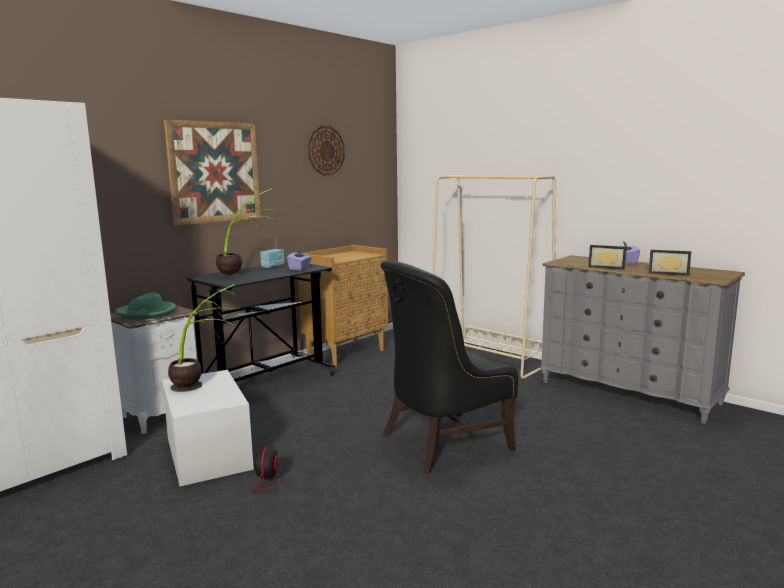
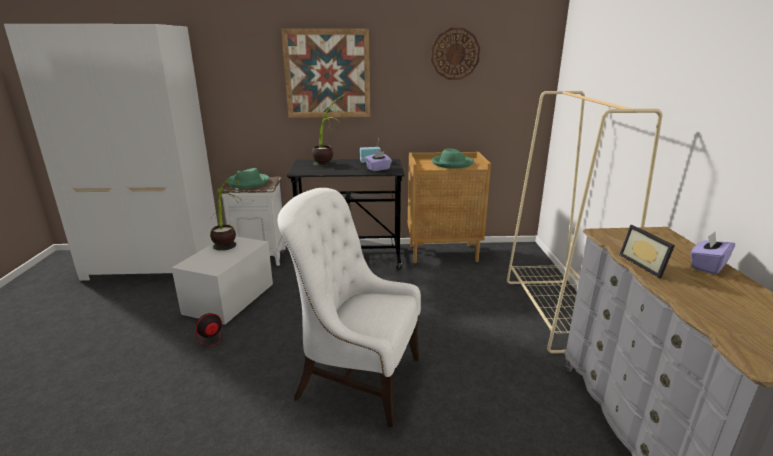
camera: 45 degrees right, 10 degrees up
black chair [380,261,518,474] -> white chair [278,188,421,428]
picture frame [649,250,691,276] -> none
none -> green hat [432,149,474,168]

